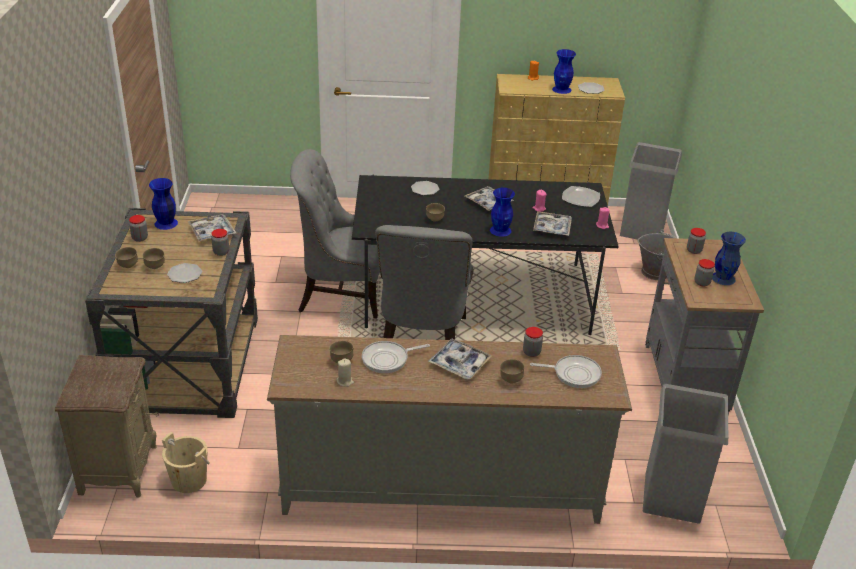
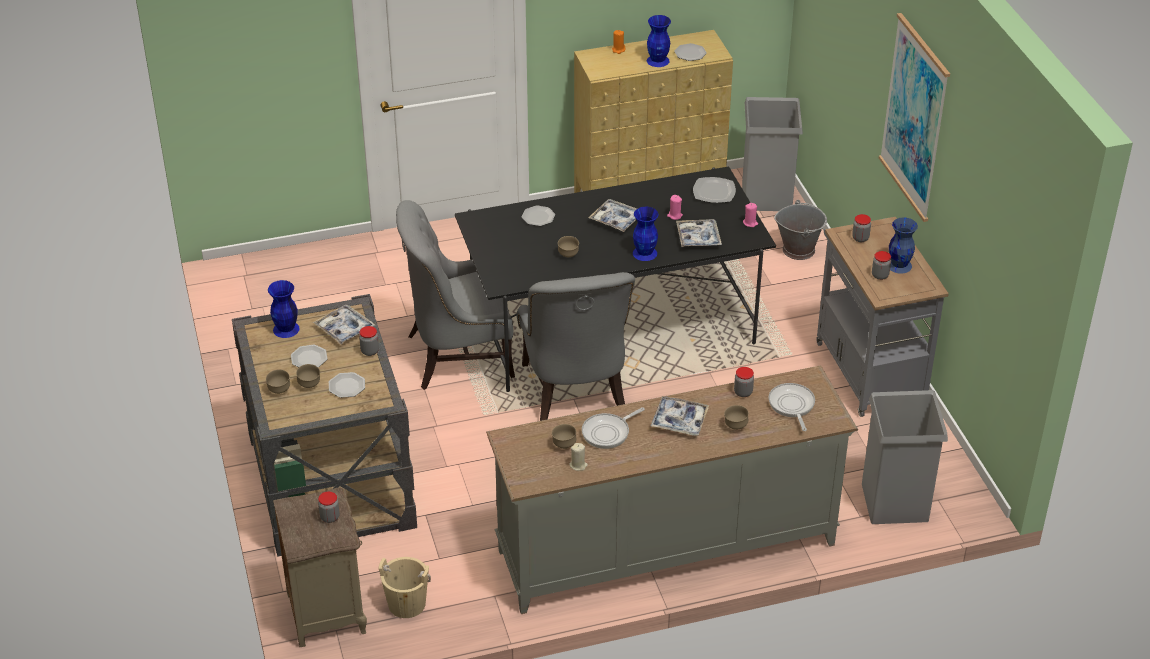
camera: 15 degrees left, 5 degrees up
jar [129,215,148,242] -> jar moved to [318,491,340,523]
frying pan [530,355,602,388] -> frying pan turned 90 degrees counterclockwise [769,383,815,431]
none -> plate [291,345,328,367]
none -> picture [879,13,950,222]

